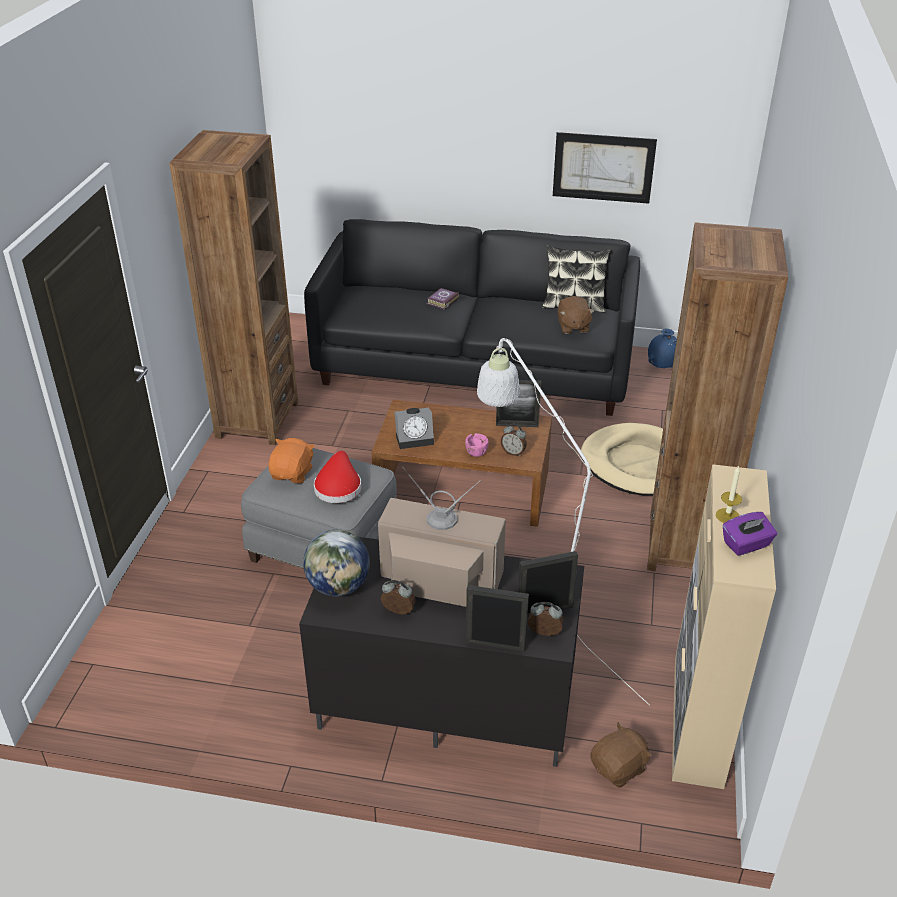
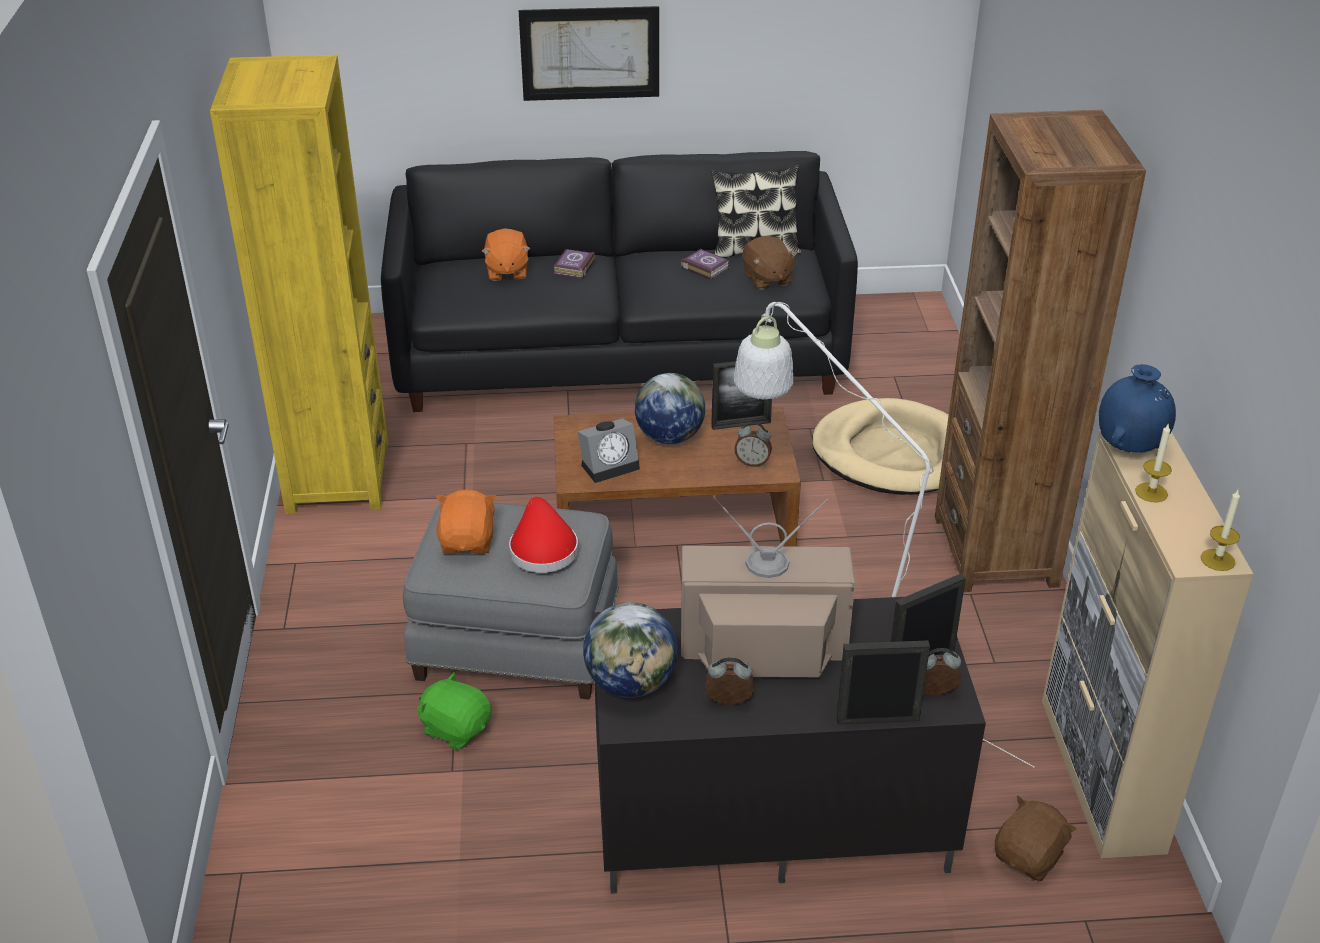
camera: 15 degrees left, 0 degrees up
brown bookcase [169,130,298,445] -> yellow bookcase [210,55,388,514]
pink bowl [465,433,489,457] -> none
picture [553,132,657,204] -> picture moved to [519,6,659,101]
blue vase [648,329,677,368] -> blue vase moved to [1099,364,1176,453]
purple tissue box [723,512,777,556] -> none
none -> green plush toy [417,672,492,750]
none -> orange plush toy [482,228,530,281]
none -> globe [635,373,705,444]
none -> book [681,249,730,280]
none -> candle [1201,490,1240,571]

